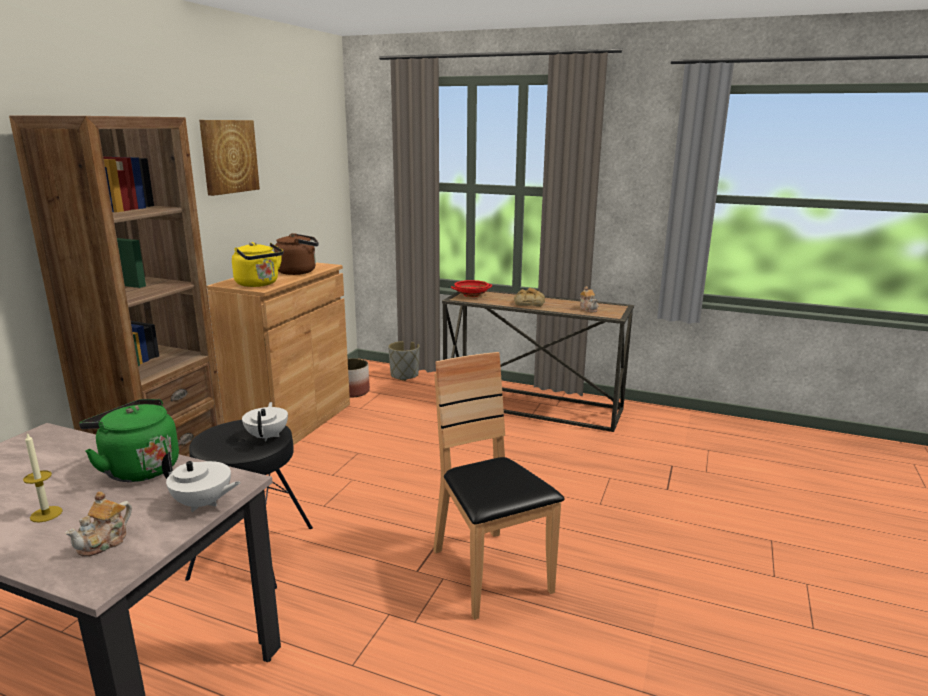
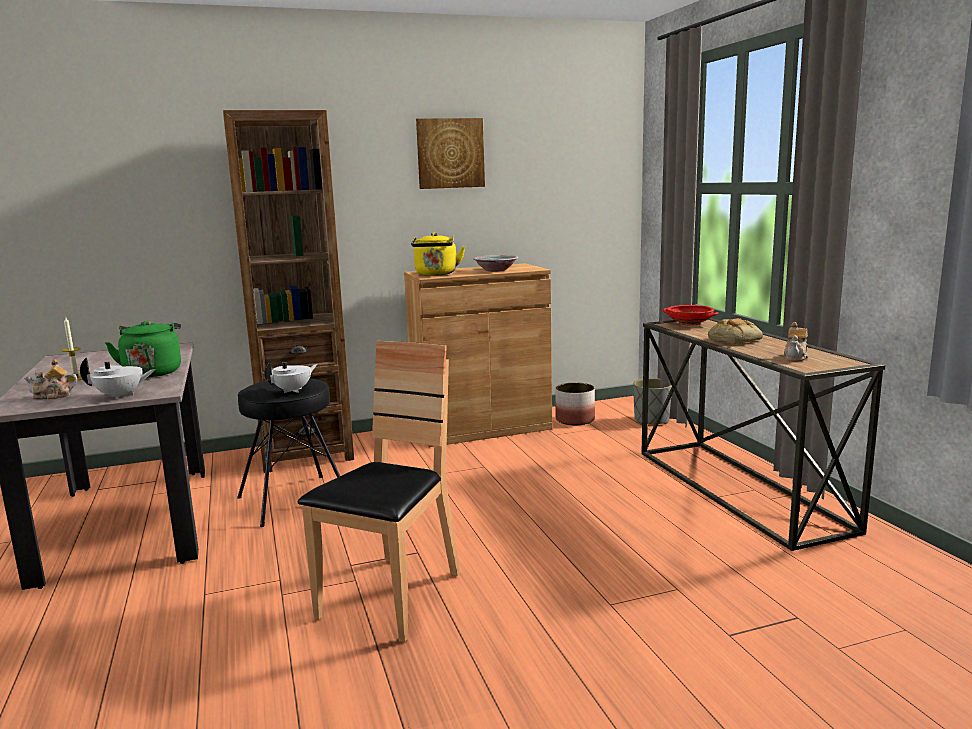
camera: 50 degrees right, 5 degrees down
white teapot [162,452,241,512] -> white teapot turned 75 degrees counterclockwise [80,357,156,400]
brown kettle [274,233,319,275] -> bowl [473,255,518,272]

